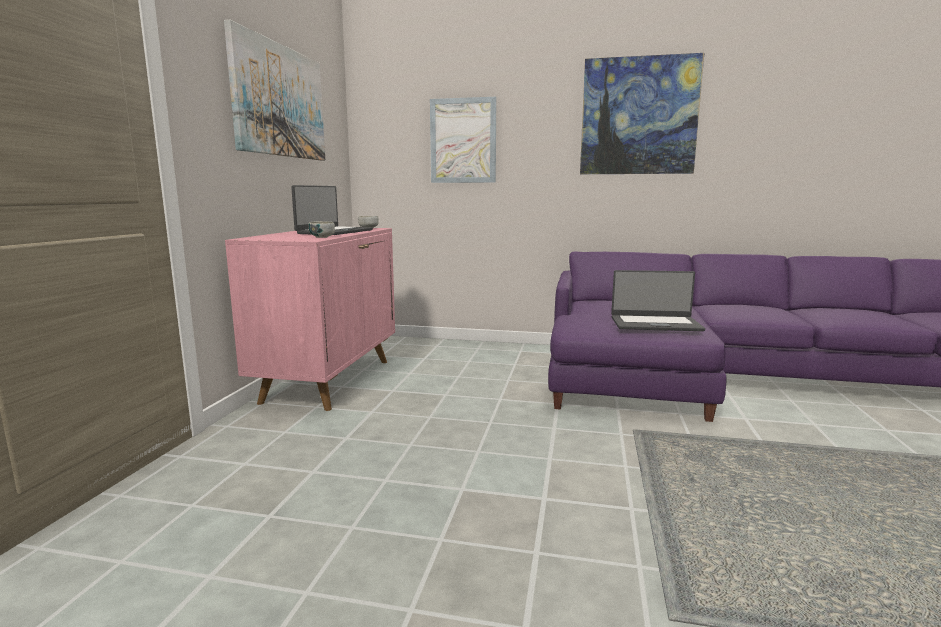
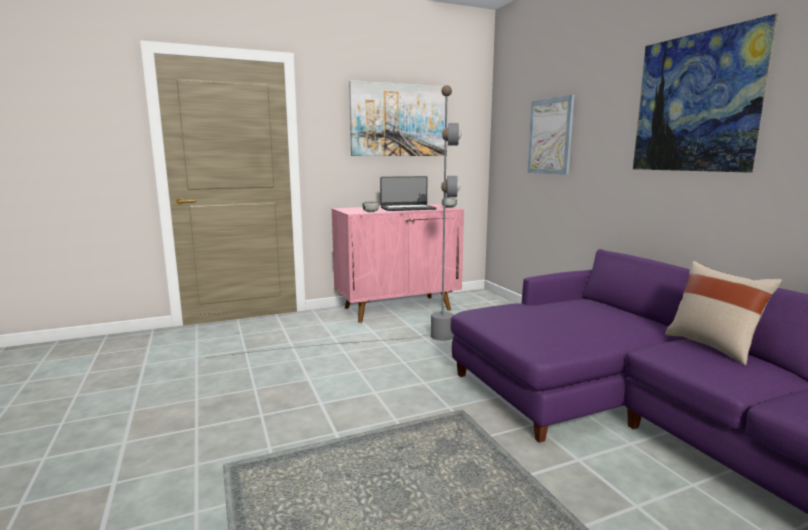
camera: 55 degrees right, 0 degrees up
laptop [611,270,705,331] -> none
none -> grey floor lamp [207,85,461,358]
none -> beige pillow [665,261,782,365]

